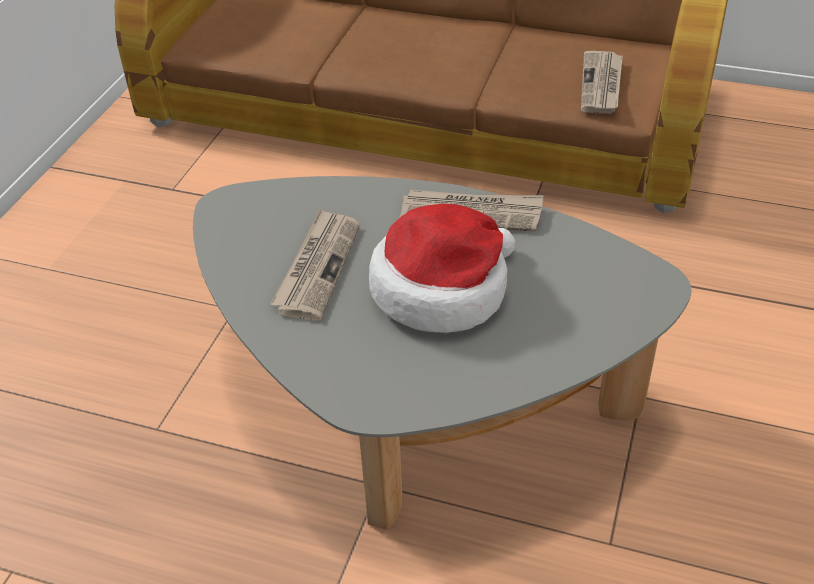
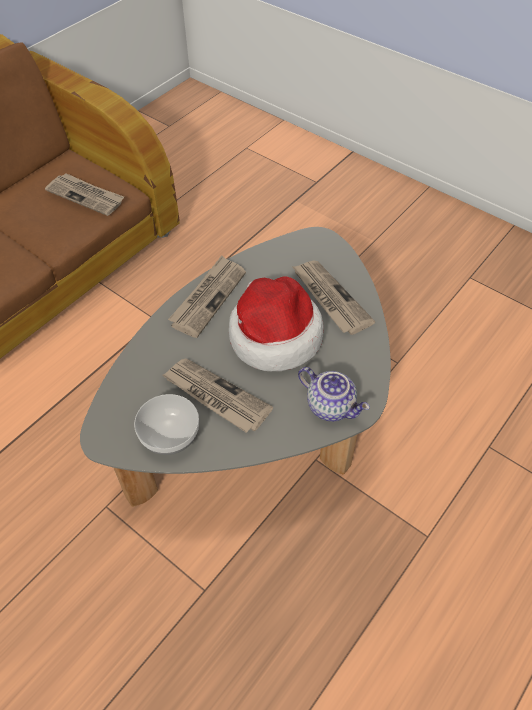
camera: 70 degrees left, 10 degrees up
none -> bowl [134,394,199,455]
none -> newspaper [293,260,376,335]
none -> teapot [298,367,370,421]

